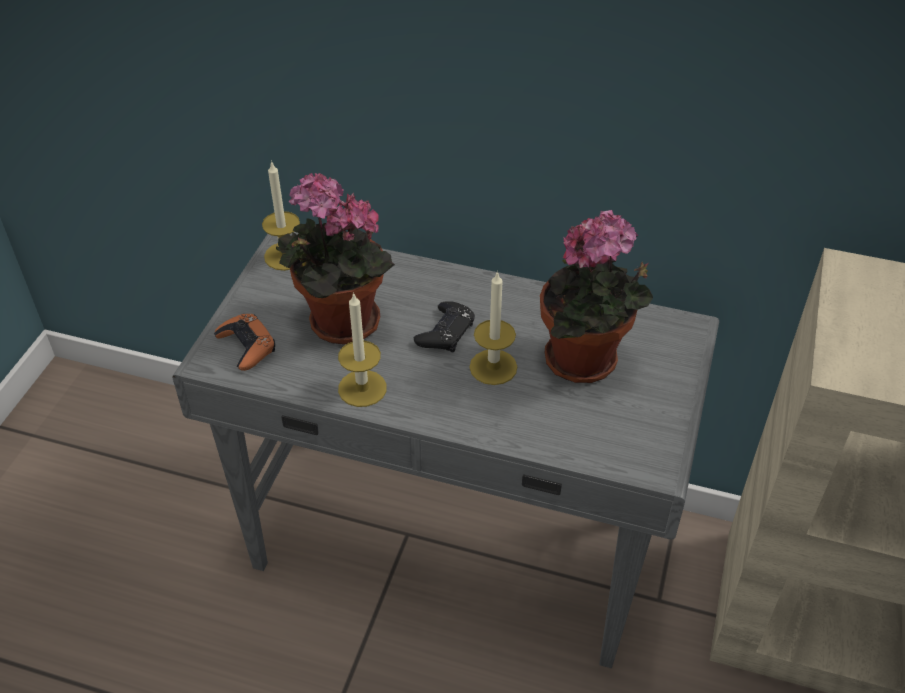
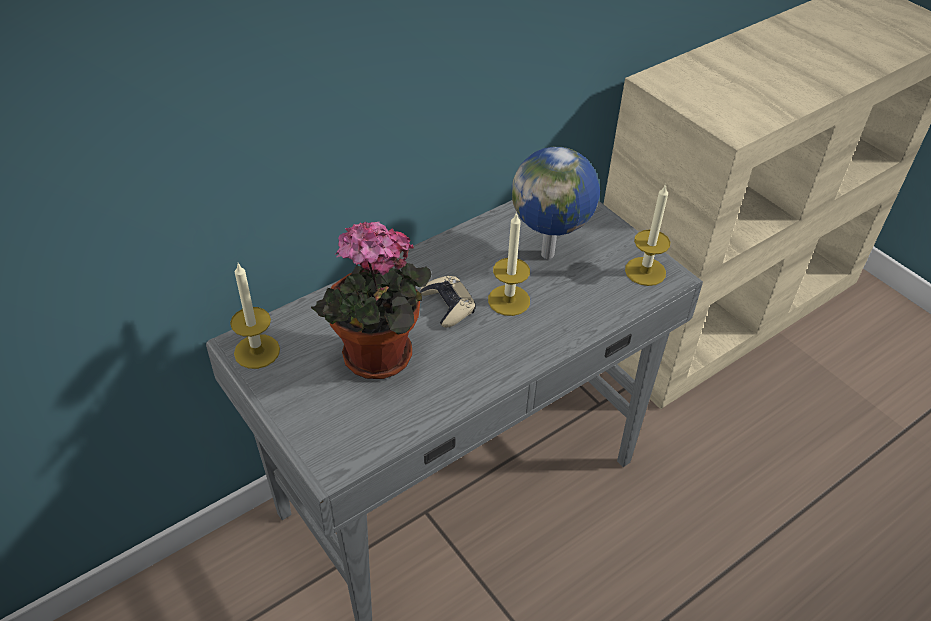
camera: 55 degrees left, 0 degrees up
orange game controller [214,314,275,371] -> none
candle [338,292,387,407] -> candle moved to [625,184,670,286]
black game controller [414,301,475,352] -> beige game controller [420,276,476,328]
potted plant [540,210,653,383] -> globe [512,147,600,259]

